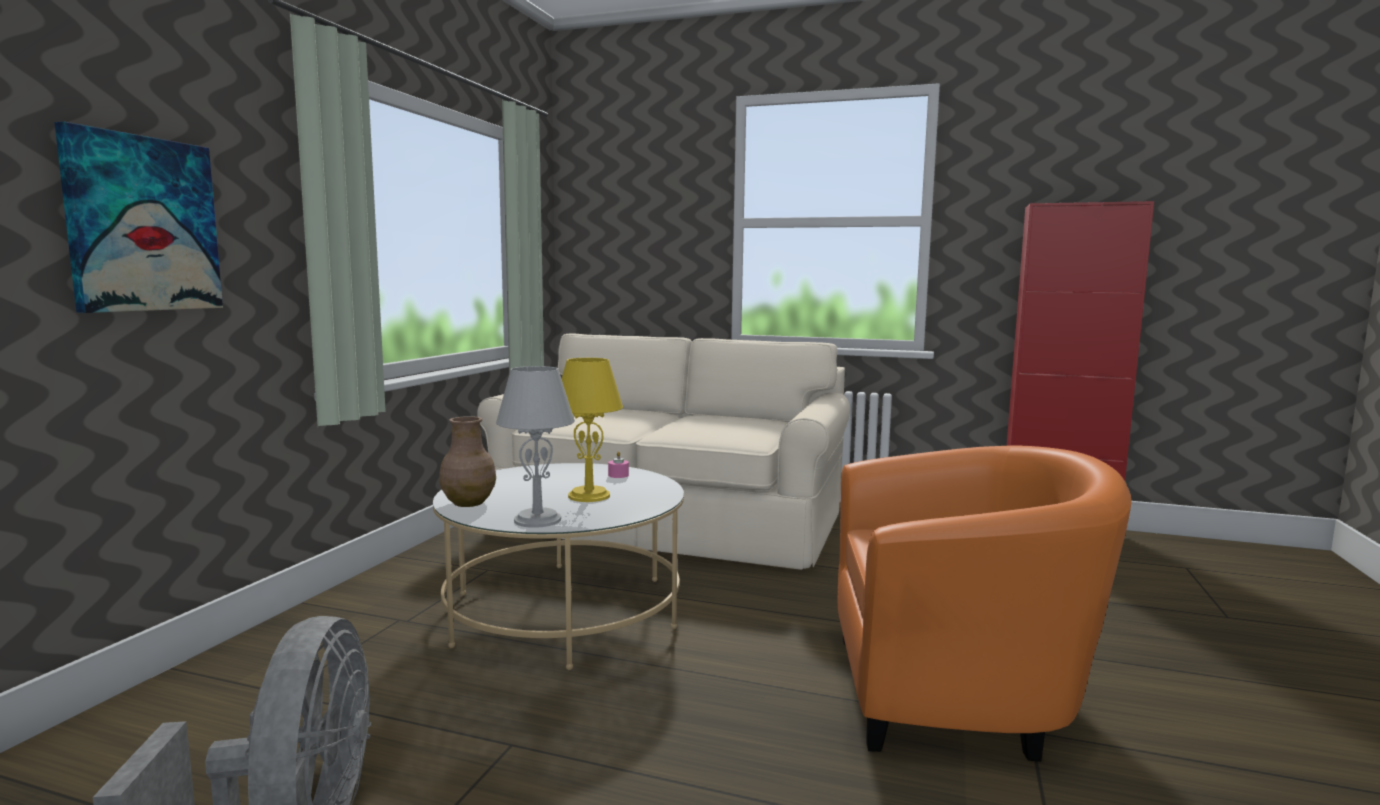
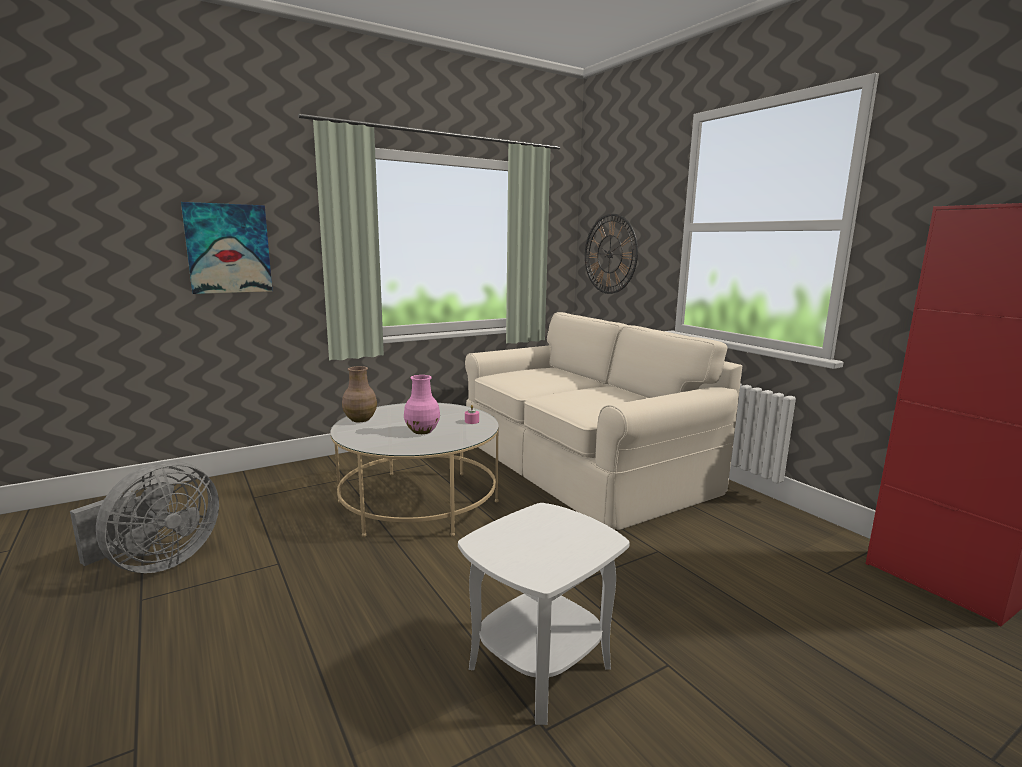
camera: 40 degrees right, 5 degrees up
grey table lamp [496,366,575,528] -> none
yellow table lamp [562,358,623,502] -> pink vase [404,375,440,434]
orange armchair [837,445,1131,762] -> white side table [458,503,630,725]
none -> wall clock [585,214,638,294]

